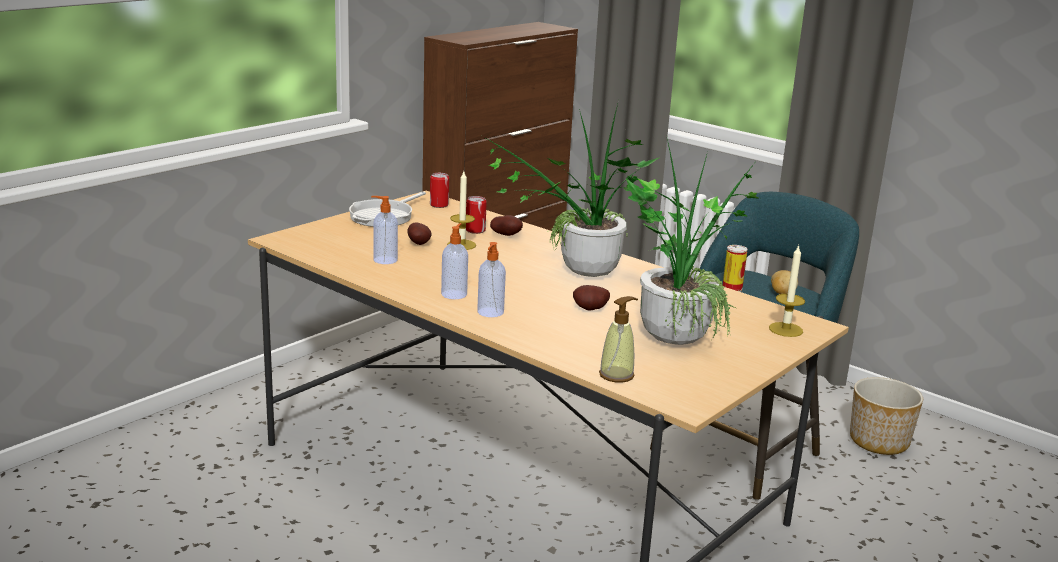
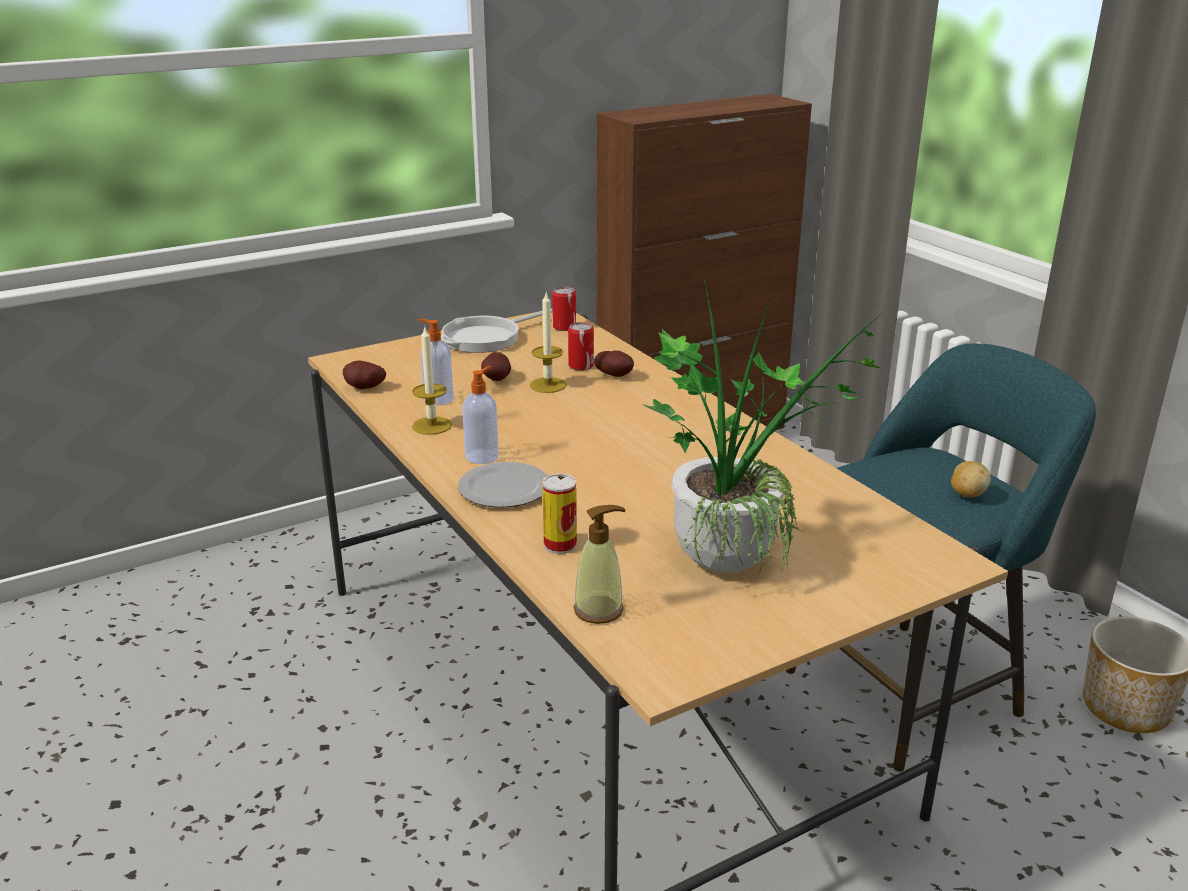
camera: 20 degrees right, 5 degrees up
soap dispenser [477,242,506,317] -> plate [458,462,547,508]
potted plant [484,100,660,277] -> none
potato [573,285,610,311] -> potato moved to [343,361,386,389]
can [723,245,748,292] -> can moved to [542,473,577,554]
candle [769,245,805,337] -> candle moved to [412,327,452,435]

